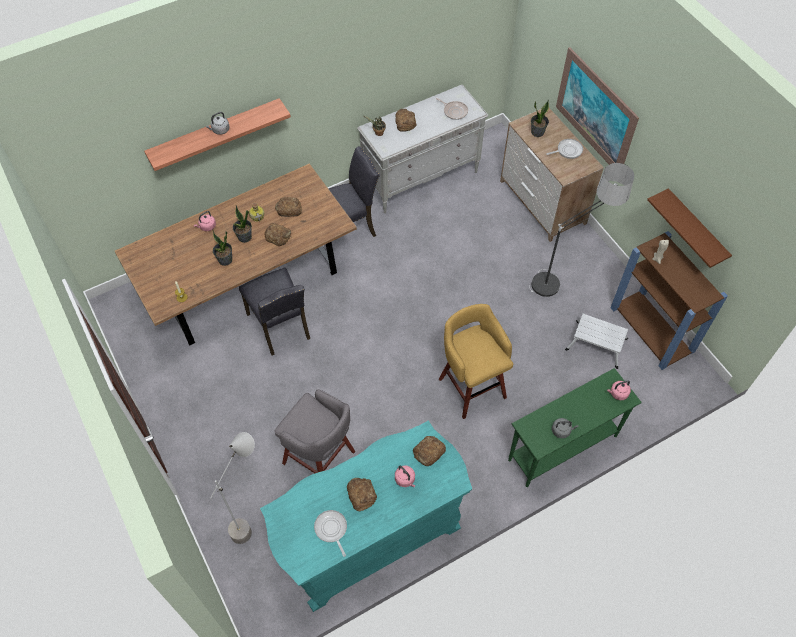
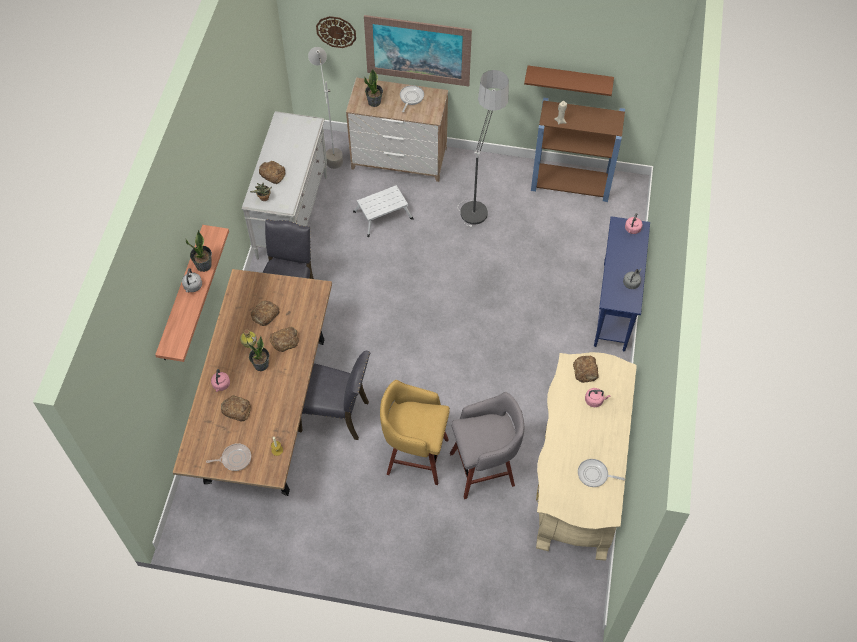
camera: 50 degrees left, 0 degrees up
grey floor lamp [210,432,255,544] -> grey floor lamp moved to [308,47,343,169]
potted plant [213,231,232,266] -> potted plant moved to [186,230,212,272]
turquoise dresser [260,420,472,612] -> beige dresser [536,352,637,561]
bread [347,478,377,511] -> bread moved to [221,395,251,422]
frying pan [436,98,468,120] -> frying pan moved to [206,443,251,471]
yellow stool [439,304,513,419] -> yellow stool moved to [380,380,450,485]
green console table [508,368,642,487] -> blue console table [594,216,650,351]
white step ladder [565,313,628,369] -> white step ladder moved to [353,185,414,237]
none -> wall clock [316,16,356,48]

